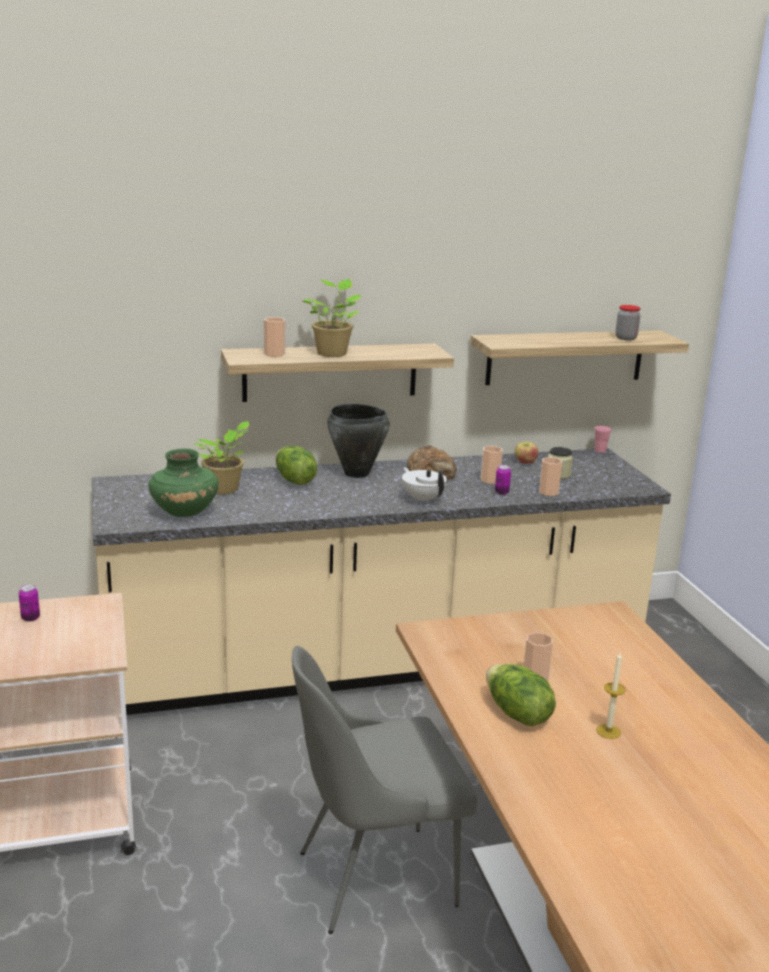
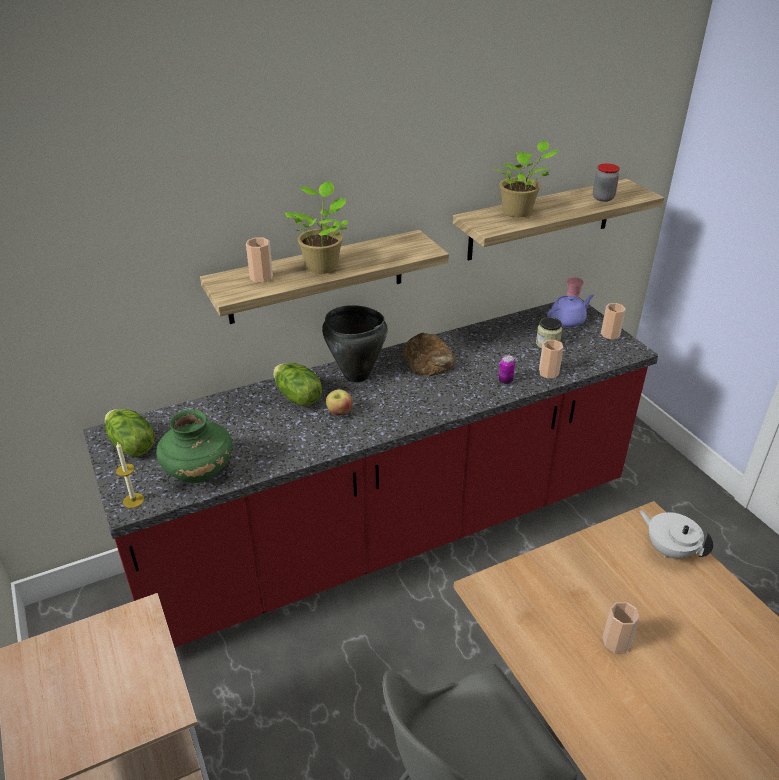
camera: 10 degrees left, 15 degrees up
can [18,584,40,621] -> none
beige counter [92,448,671,715] -> red counter [83,298,659,648]
potted plant [193,421,249,495] -> potted plant moved to [493,141,559,217]
white teapot [402,467,447,503] -> white teapot moved to [639,510,713,559]
cup [481,446,503,484] -> cup moved to [601,303,626,339]
lettuce [486,664,556,726] -> lettuce moved to [105,409,155,457]
apple [515,441,538,464] -> apple moved to [326,389,353,415]
candle [596,652,626,739] -> candle moved to [116,442,144,508]
none -> purple teapot [547,294,594,327]

